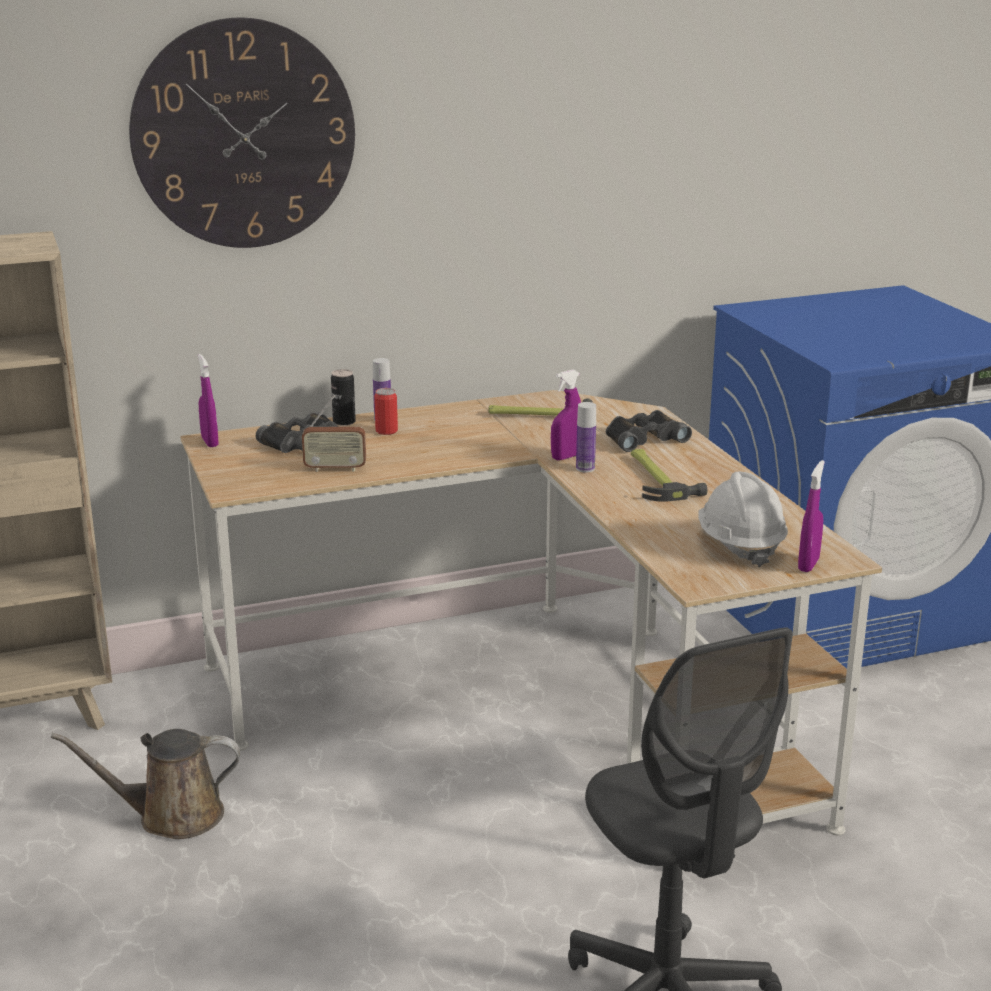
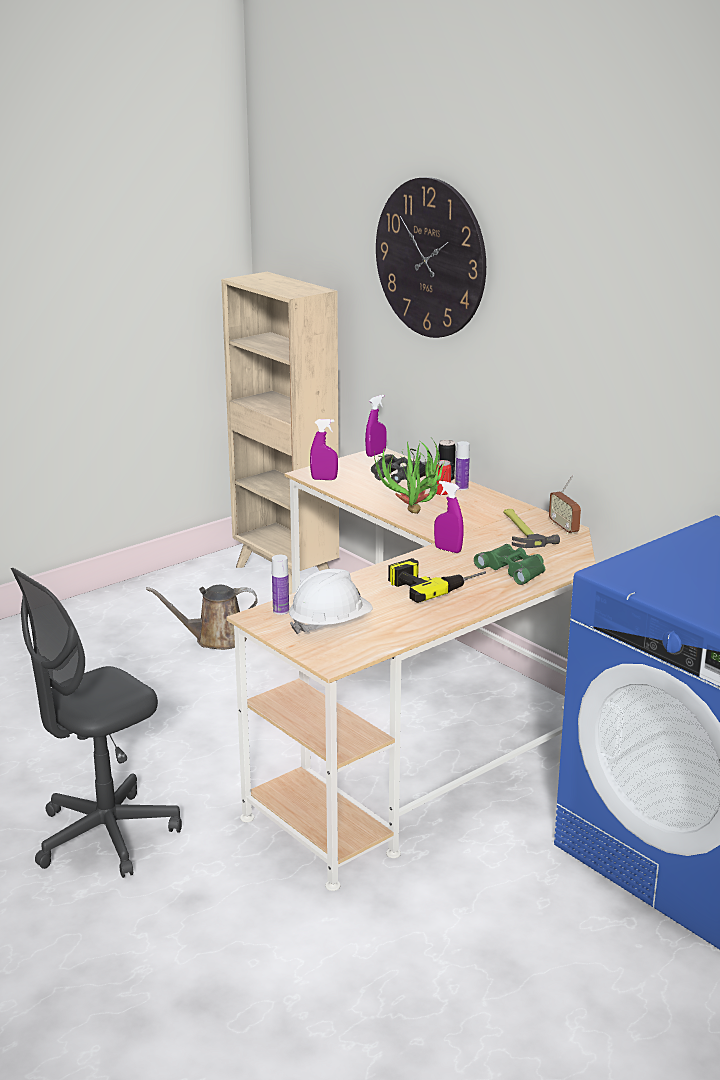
camera: 70 degrees right, 0 degrees up
brown watering can [51,729,240,839] -> brown watering can turned 75 degrees counterclockwise [146,585,258,650]
radio [302,395,366,472] -> radio moved to [549,475,581,535]
bottle [576,402,596,473] -> bottle moved to [272,555,289,615]
black binoculars [606,410,692,452] -> green binoculars [474,544,545,585]
hammer [631,449,707,502] -> power drill [388,558,486,603]
purple spray bottle [798,460,825,572] -> purple spray bottle moved to [310,419,338,480]
none -> potted plant [374,437,448,514]

